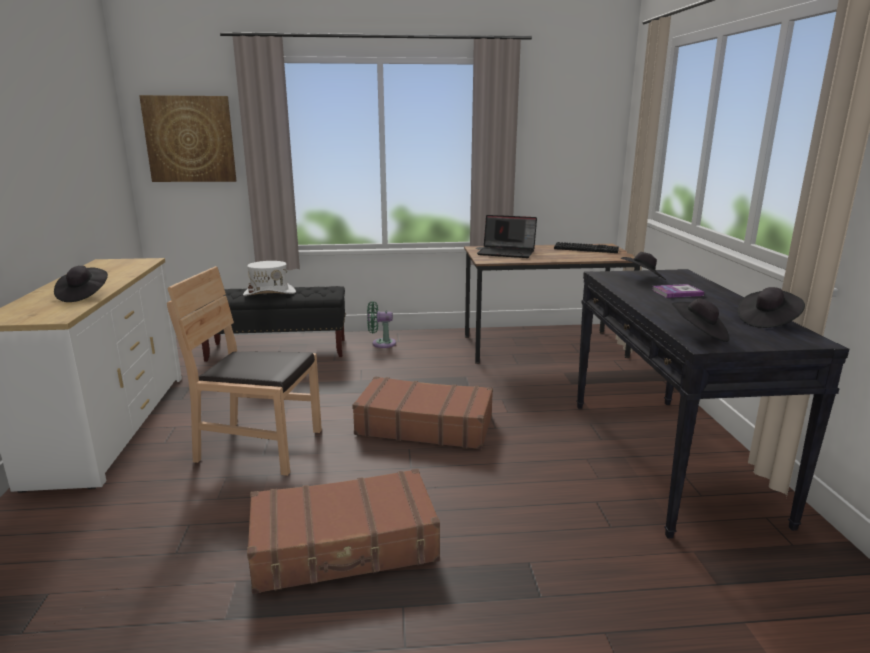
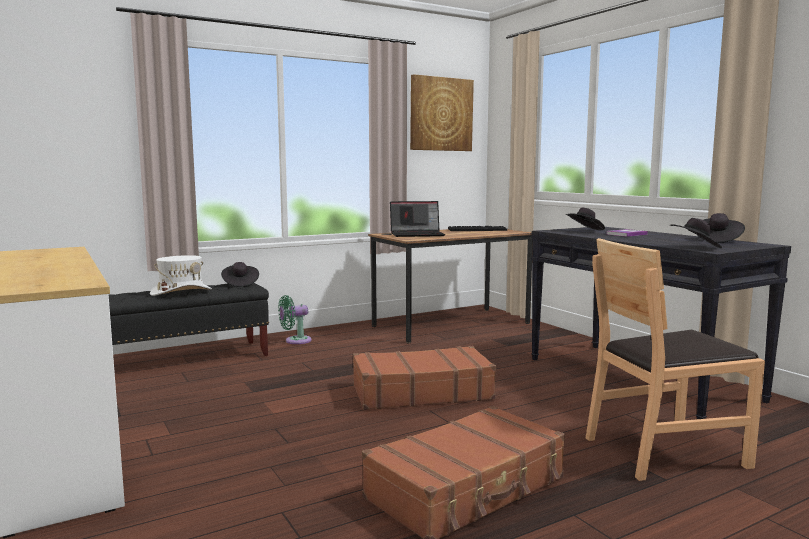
camera: 25 degrees left, 10 degrees down
black hat [54,266,108,302] -> black hat moved to [221,262,259,287]
picture [139,95,236,182] -> picture moved to [410,74,474,151]
brown chair [167,266,322,476] -> brown chair moved to [586,238,765,481]

